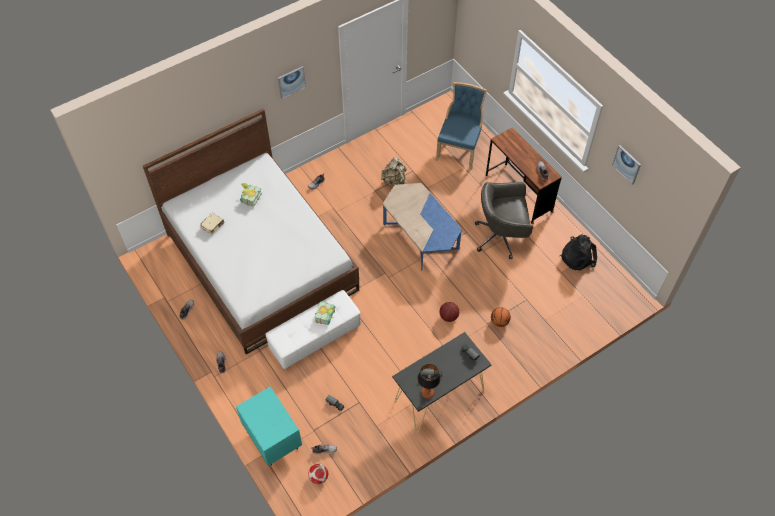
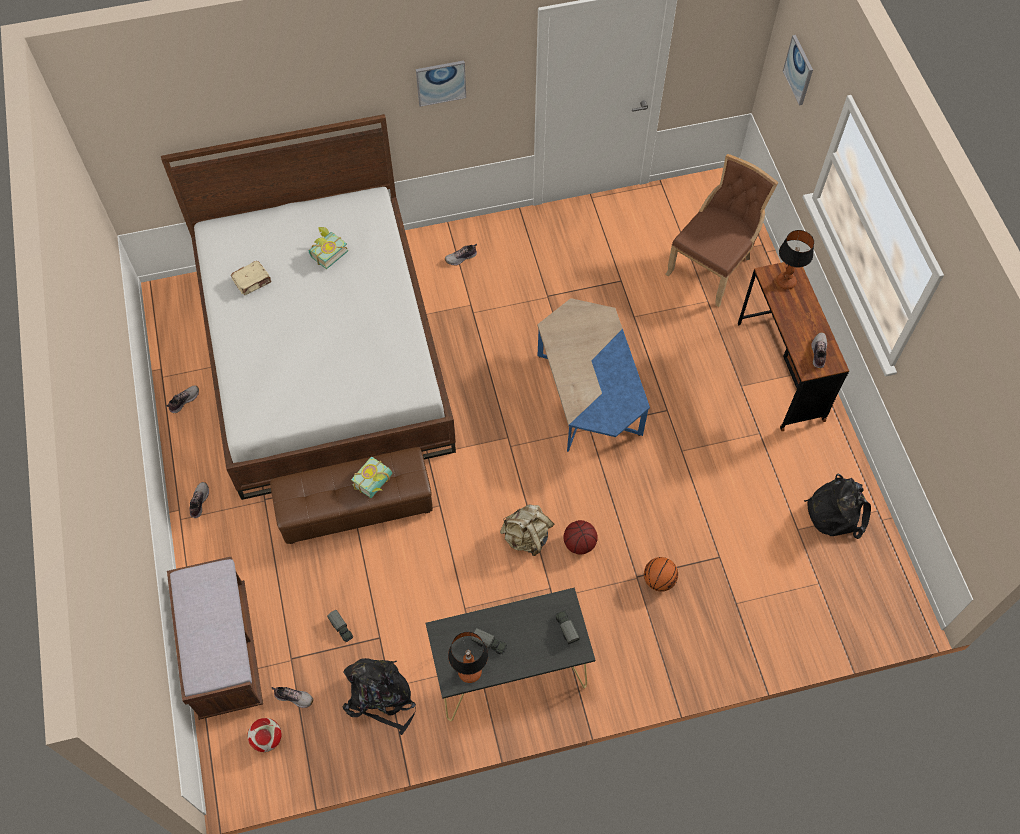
camera: 20 degrees right, 5 degrees up
turquoise nightstand [236,386,302,466] -> brown bench [167,557,263,720]
white ottoman [266,290,360,369] -> brown ottoman [270,447,433,544]
beige backpack [381,157,406,186] -> beige backpack moved to [500,504,554,556]
blue chair [435,82,487,170] -> brown chair [665,154,778,307]
grey office chair [475,182,533,259] -> none
picture [612,145,641,185] -> picture moved to [783,35,813,105]
none -> black backpack [342,658,416,735]
none -> table lamp [776,230,814,290]

